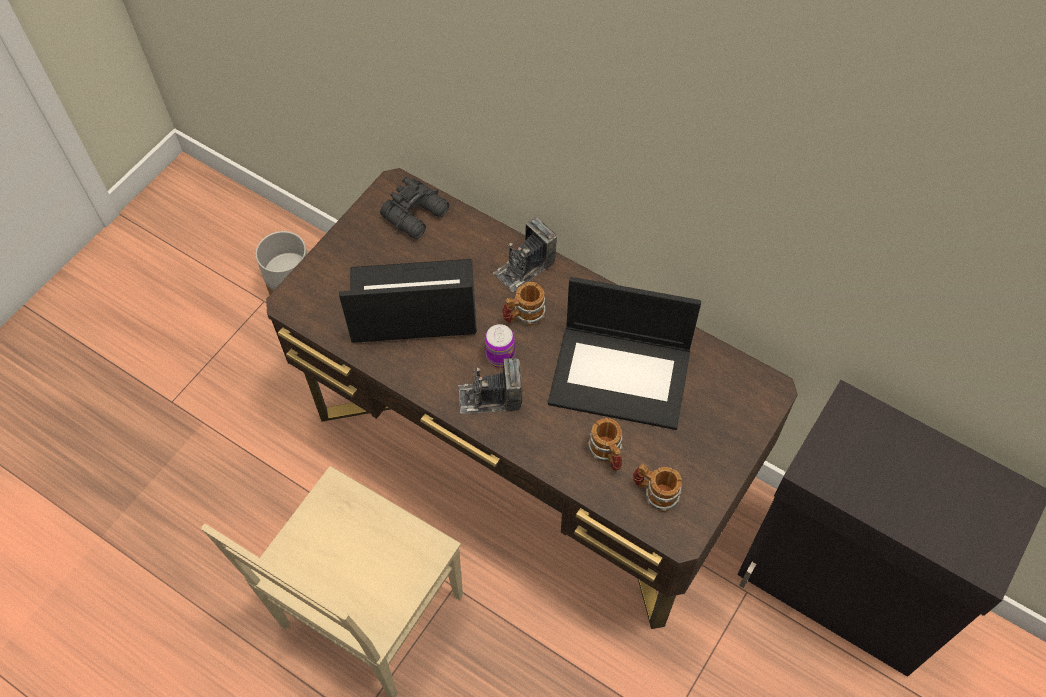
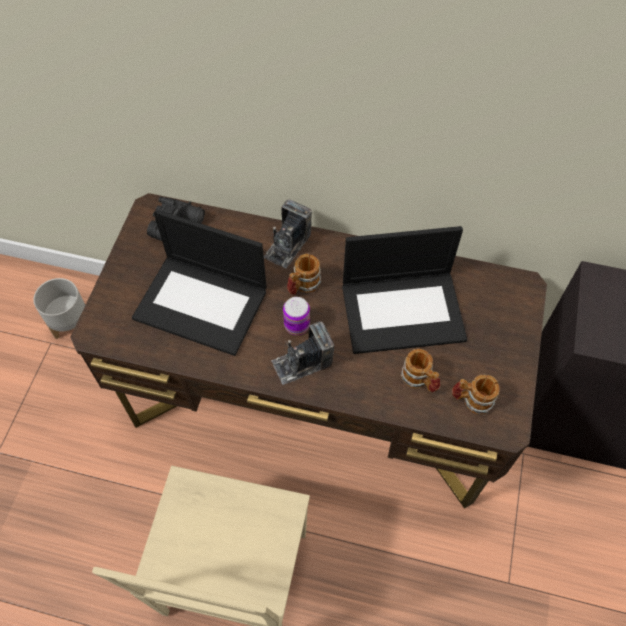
camera: 20 degrees left, 0 degrees up
laptop [339,259,477,343] -> laptop turned 135 degrees counterclockwise [132,209,267,356]

